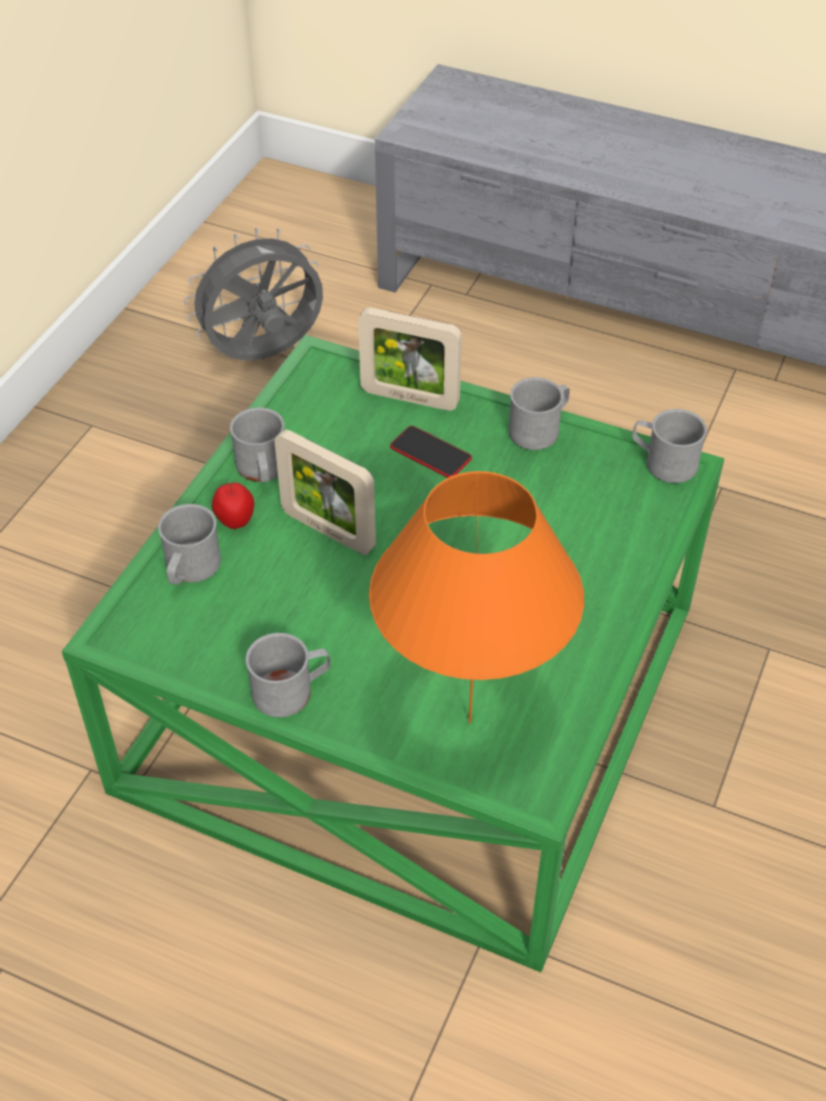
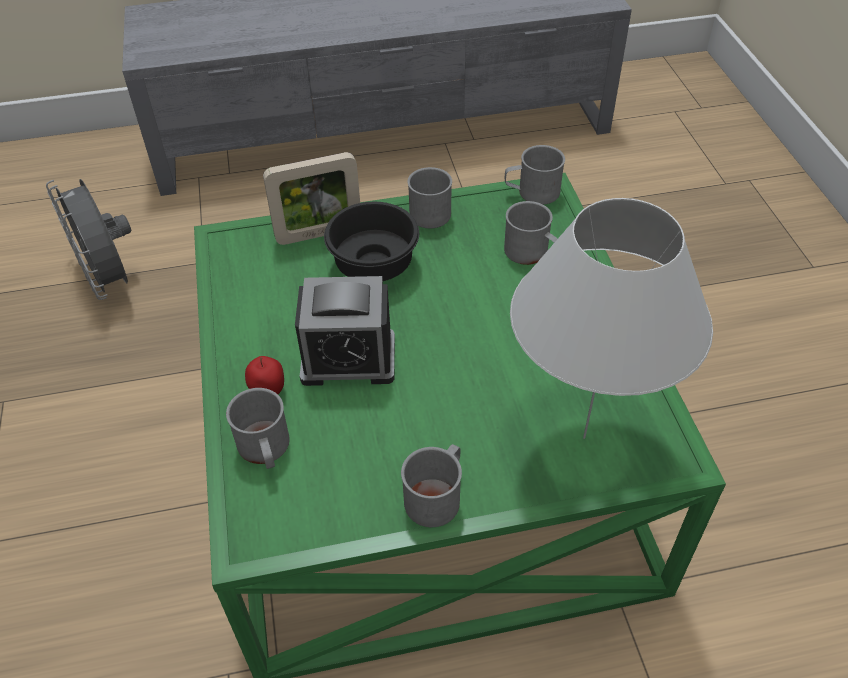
camera: 35 degrees left, 0 degrees up
grey fan [184,228,323,361] -> grey fan turned 60 degrees counterclockwise [46,179,131,300]
grey mug [230,407,284,483] -> grey mug moved to [504,201,558,265]
picture frame [275,430,376,555] -> alarm clock [295,276,395,386]
orange table lamp [369,471,584,723] -> white table lamp [510,198,713,439]
phone [390,426,472,478] -> black bowl [324,202,419,281]

